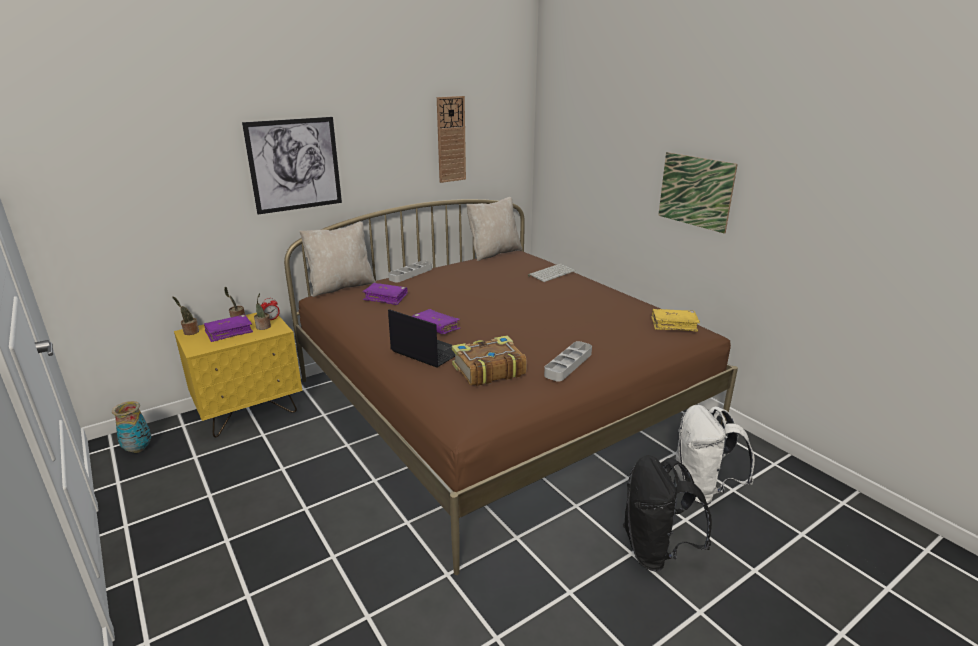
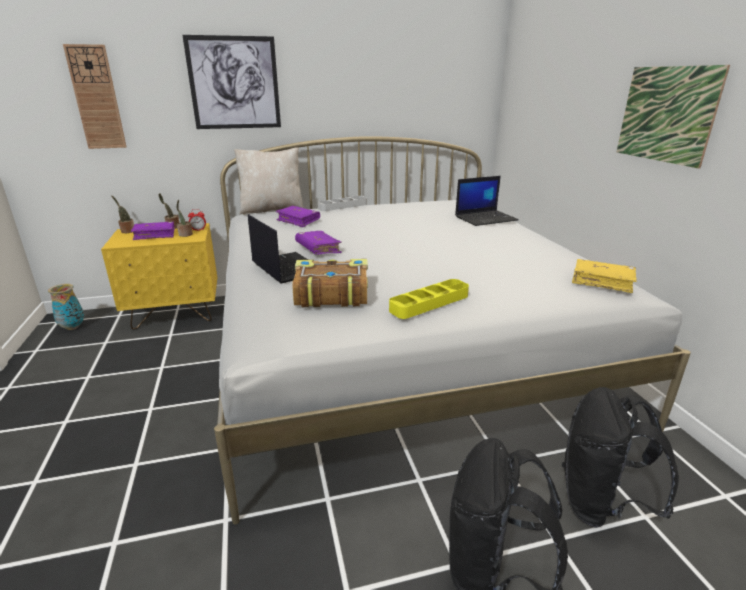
camera: 20 degrees right, 0 degrees up
brown bed [284,199,738,575] -> white bed [214,136,691,524]
wall clock [437,96,466,183] -> wall clock moved to [63,44,126,149]
beige pillow [466,197,522,261] -> none
keyboard [528,263,576,282] -> laptop [455,176,519,226]
grey tray [544,341,592,382] -> yellow tray [389,279,469,319]
white backpack [674,405,755,505] -> black backpack [562,387,679,528]

